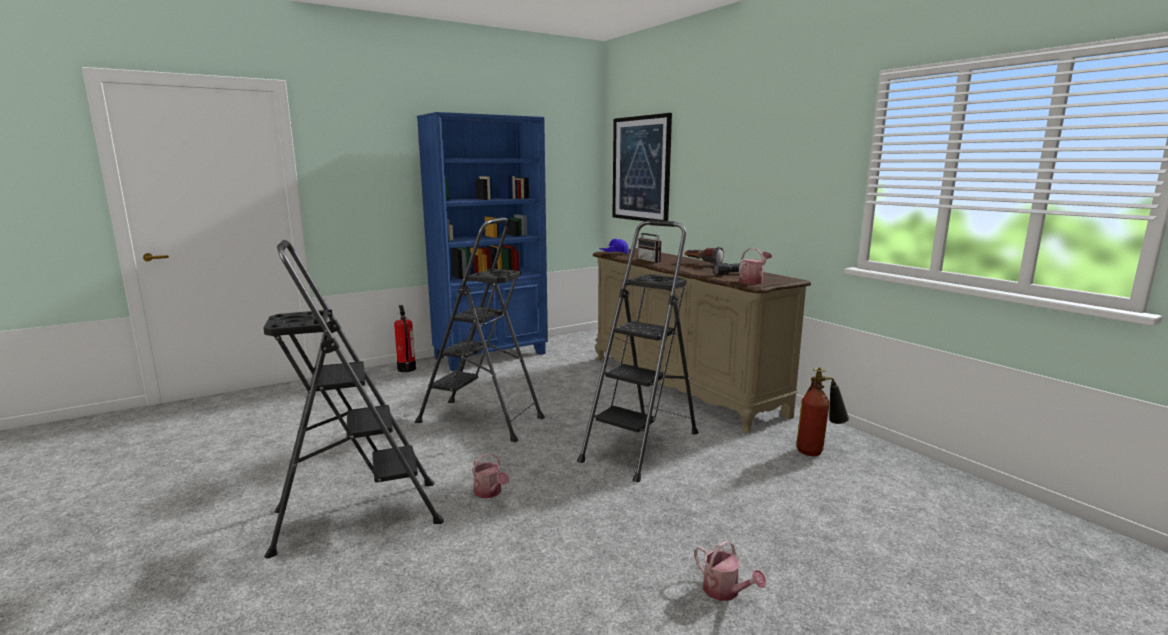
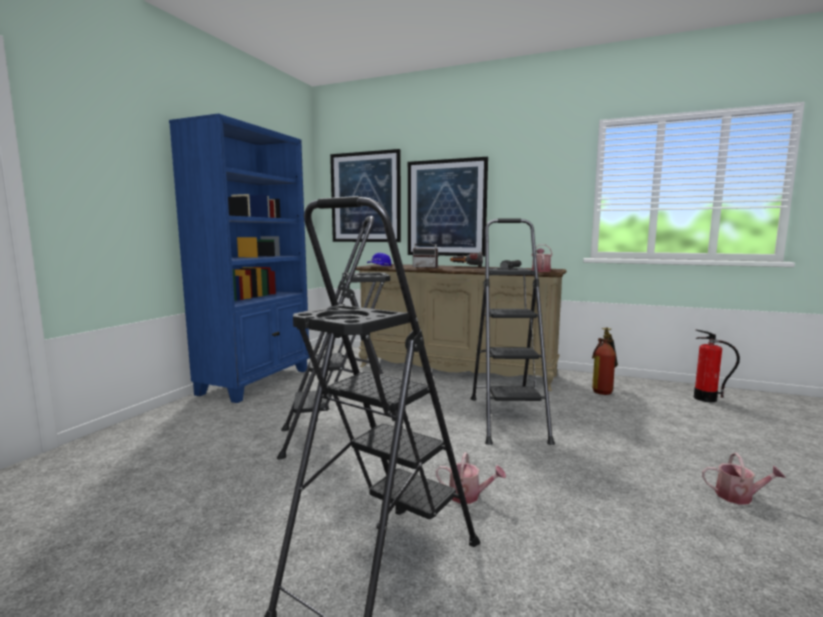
camera: 35 degrees left, 5 degrees down
fire extinguisher [394,305,416,372] -> fire extinguisher moved to [694,330,740,402]
none -> picture [408,157,488,256]

